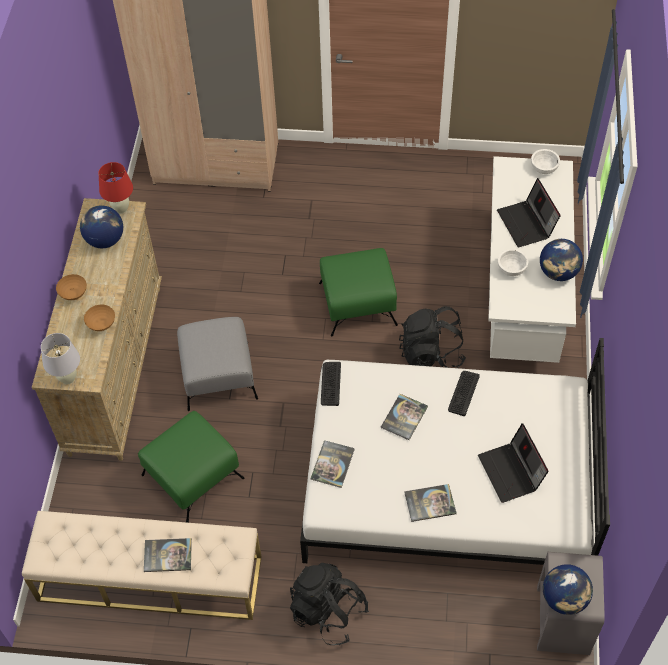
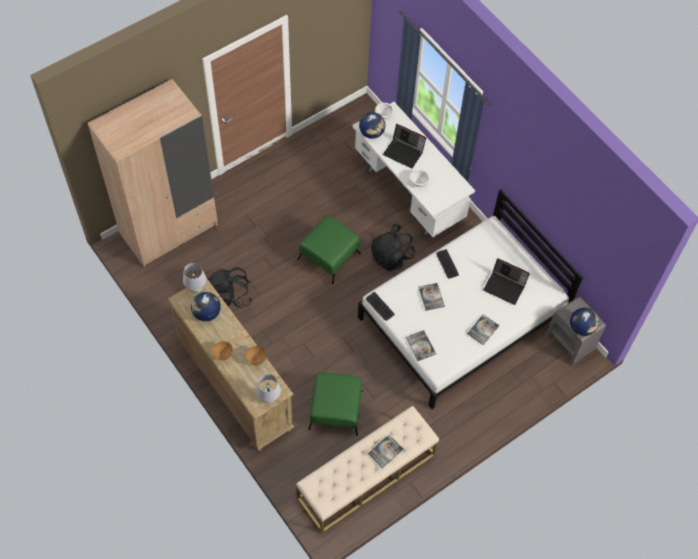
camera: 45 degrees left, 5 degrees up
red table lamp [98,162,133,214] -> white table lamp [183,263,206,294]
grey ottoman [177,317,258,411] -> none
black backpack [290,563,369,645] -> black backpack moved to [208,267,252,308]
globe [540,239,583,281] -> globe moved to [359,112,385,139]

